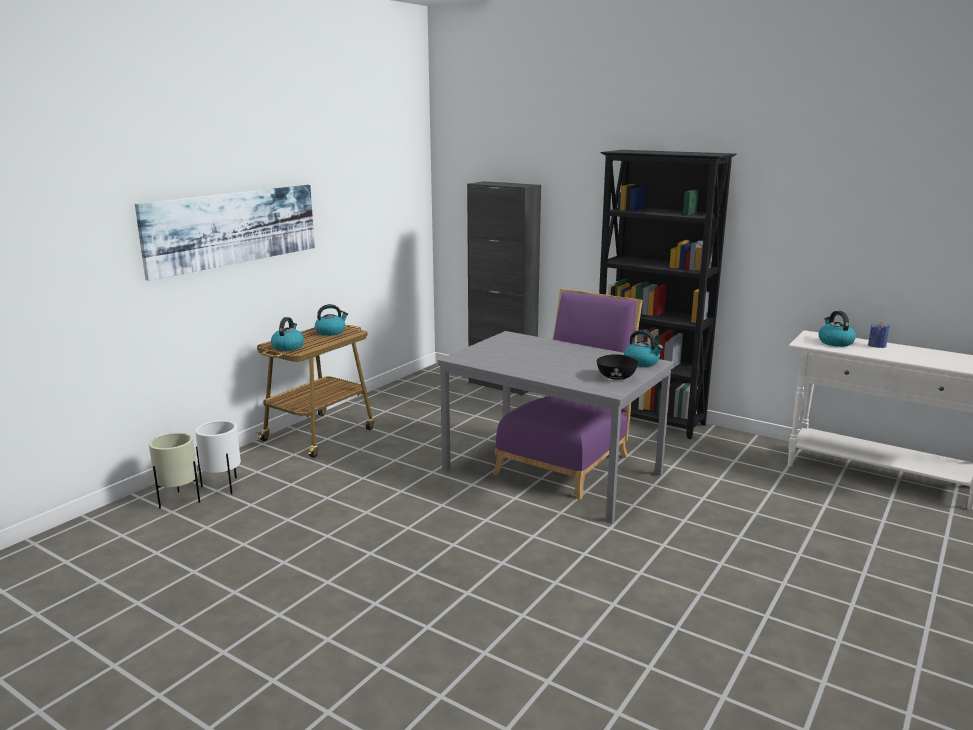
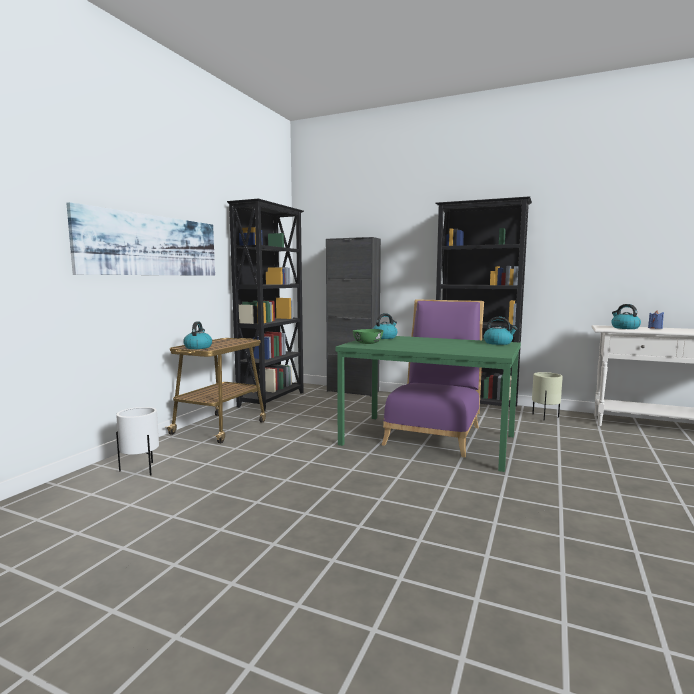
camera: 10 degrees left, 10 degrees down
beige planter [149,433,200,508] -> beige planter moved to [532,372,563,421]
kettle [315,304,348,336] -> kettle moved to [373,313,398,339]
grey dining table [438,331,674,523] -> green dining table [335,336,521,472]
black bowl [597,354,638,380] -> none
none -> black bookcase [227,199,304,411]
none -> green bowl [353,329,383,344]

